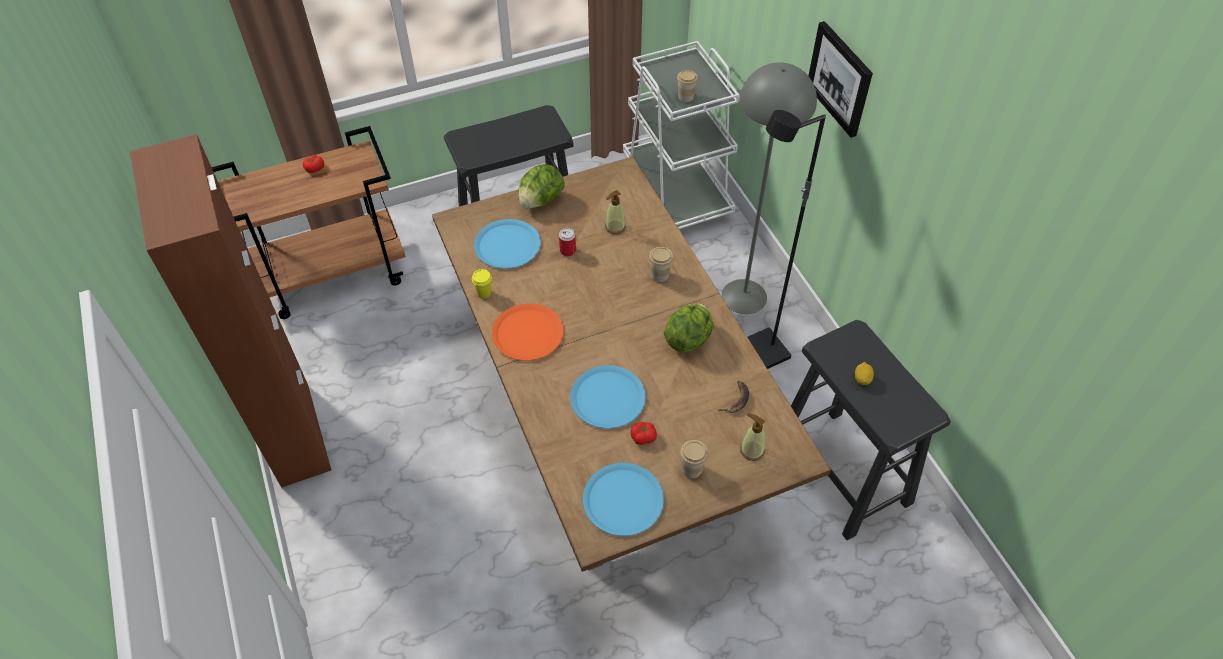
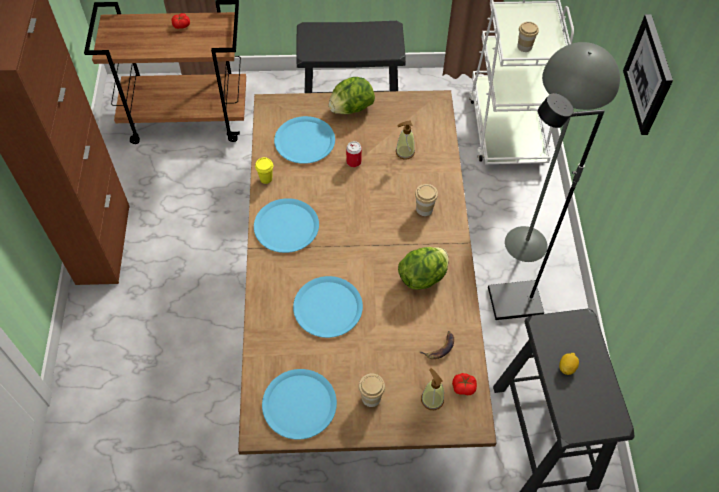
camera: 20 degrees right, 5 degrees up
orange plate [492,303,564,361] -> blue plate [254,198,319,253]
tomato [630,422,657,445] -> tomato moved to [452,373,477,395]

